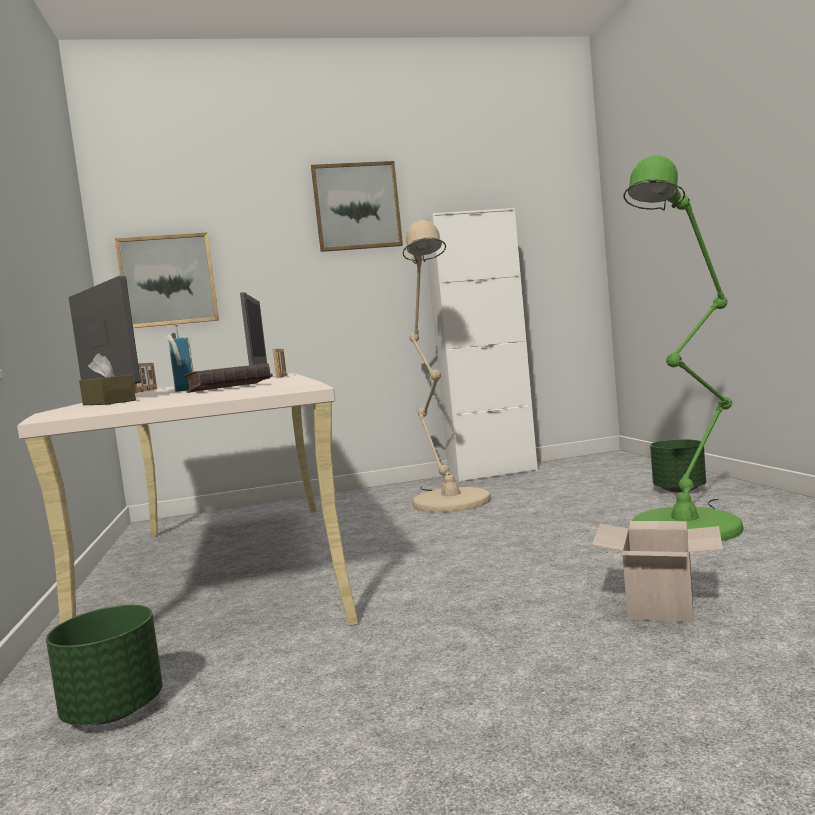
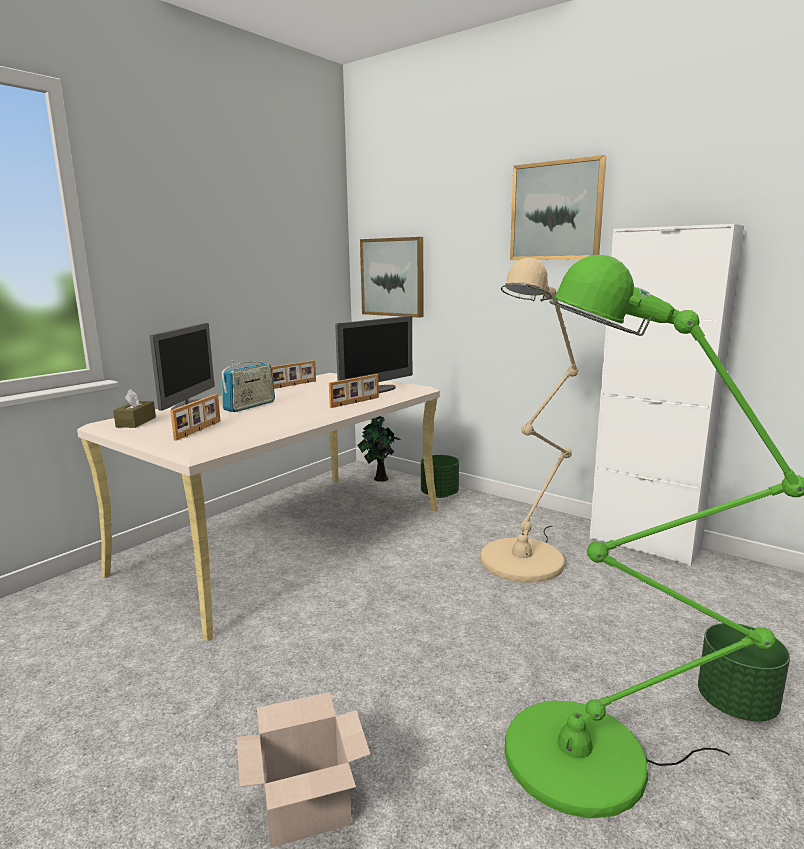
camera: 50 degrees right, 10 degrees up
green planter [46,605,163,725] -> green planter moved to [421,455,459,498]
brown book [184,364,271,393] -> picture frame [170,394,220,441]
none -> potted plant [357,416,401,482]

